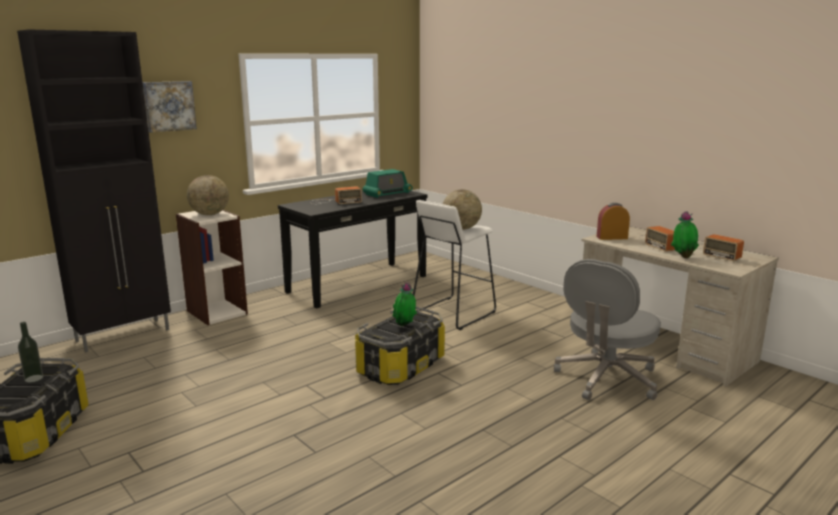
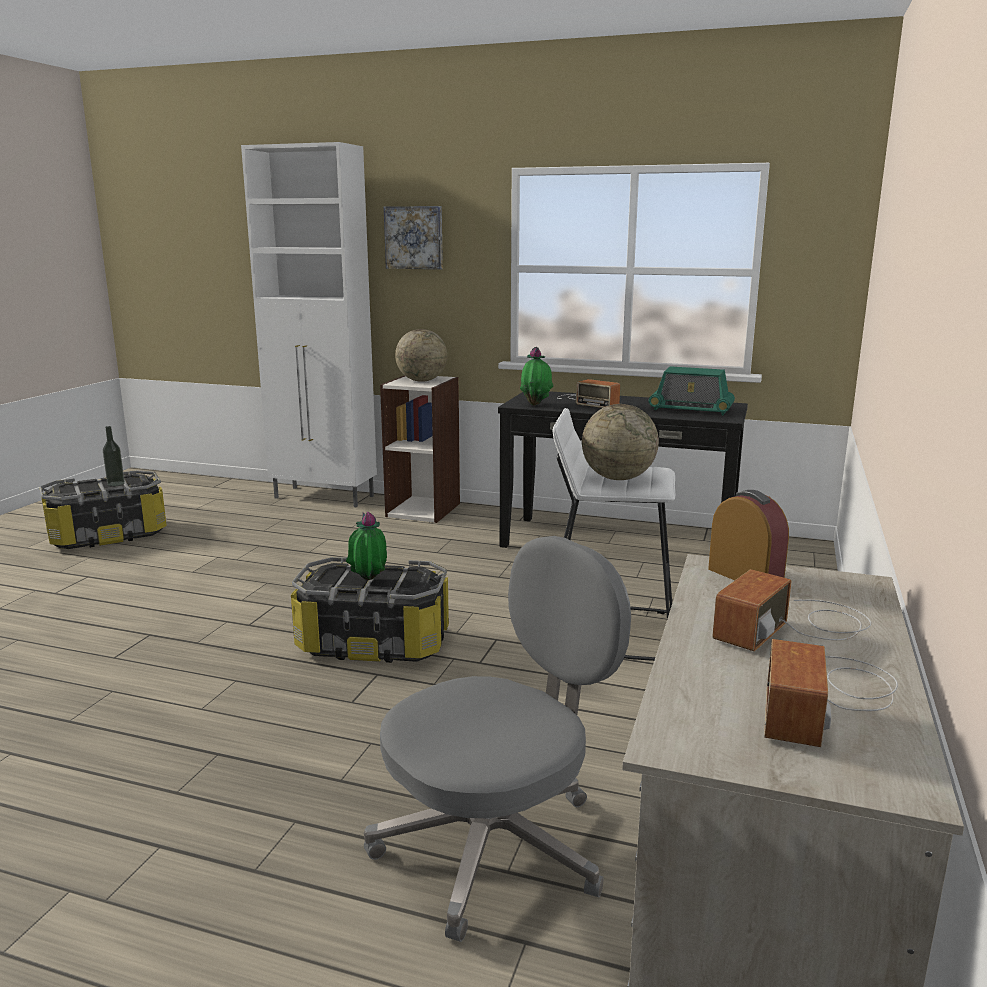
camera: 60 degrees right, 0 degrees up
black cabinet [17,29,171,353] -> white cabinet [241,142,377,507]
grey office chair [554,259,661,400] -> grey office chair turned 135 degrees clockwise [364,536,631,942]
potted plant [671,211,699,258] -> potted plant moved to [520,347,553,406]

